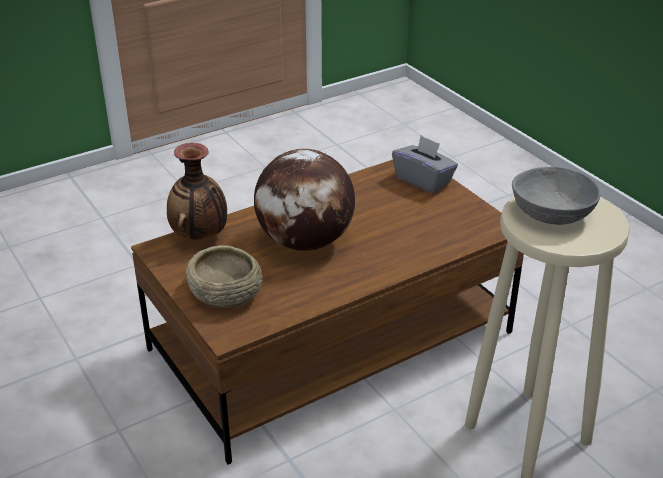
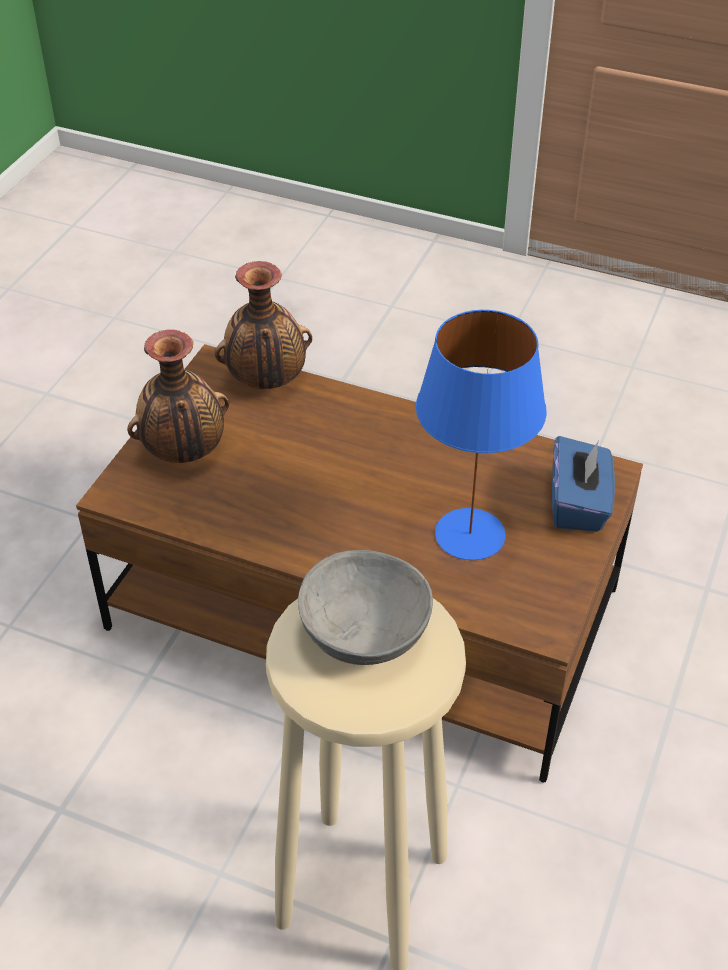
camera: 55 degrees right, 10 degrees up
beige bowl [186,245,263,308] -> vase [127,330,229,463]
globe [254,149,355,251] -> none
grey tissue box [392,135,458,193] -> blue tissue box [552,436,615,532]
none -> blue table lamp [416,310,547,560]

